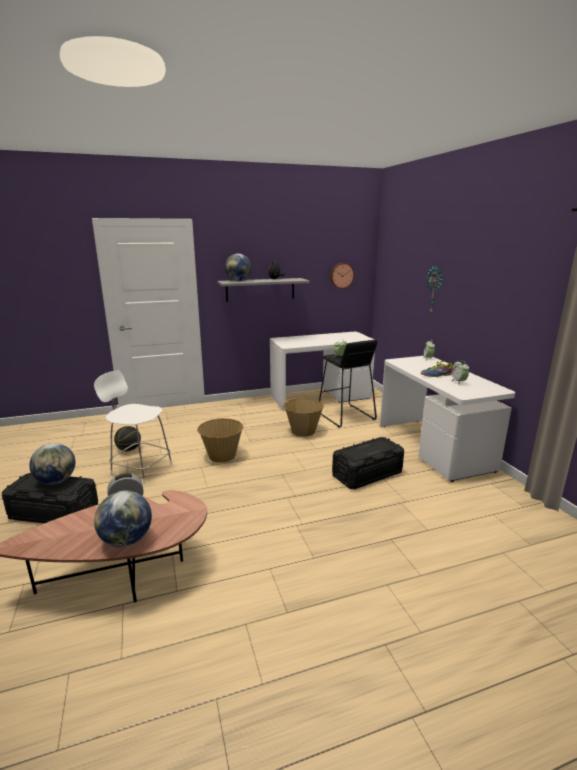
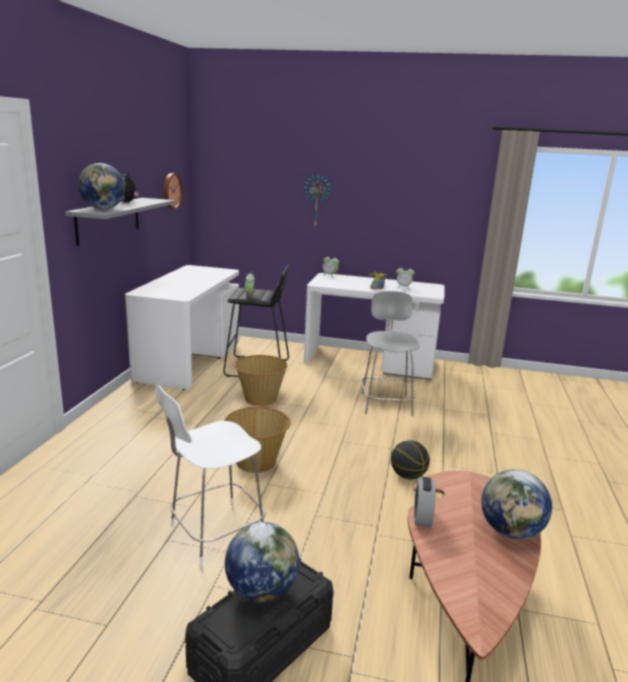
camera: 60 degrees left, 0 degrees up
basketball [114,426,141,451] -> basketball moved to [391,440,430,479]
black storage box [332,437,404,489] -> grey chair [361,291,420,416]

